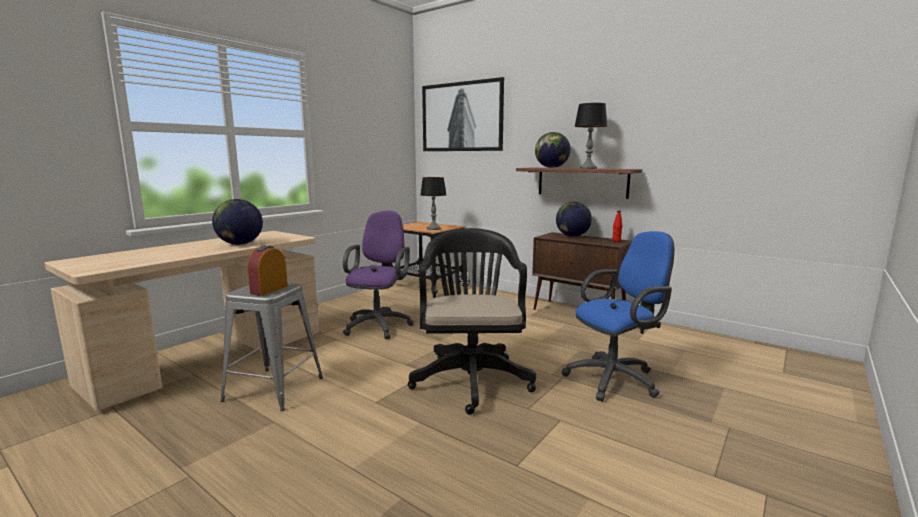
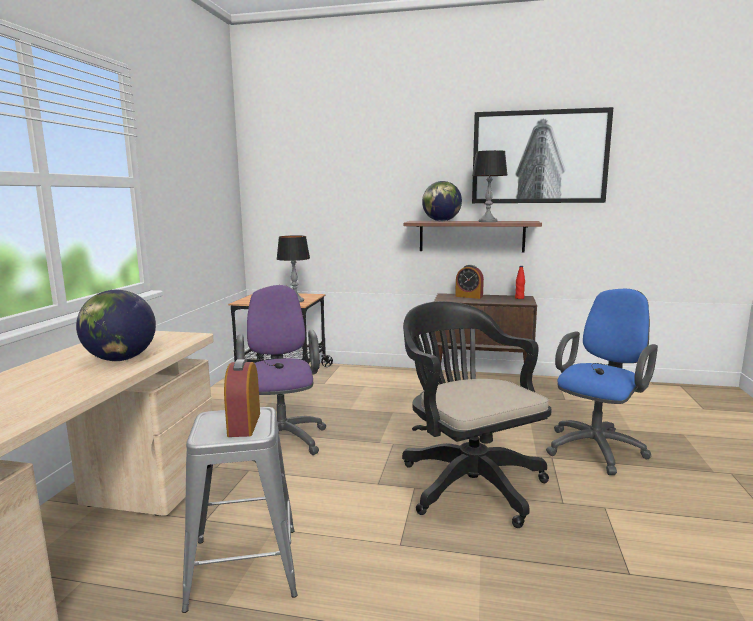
camera: 25 degrees left, 0 degrees up
picture [422,77,504,151] -> picture moved to [472,107,614,203]
globe [556,202,592,237] -> alarm clock [455,265,484,299]

